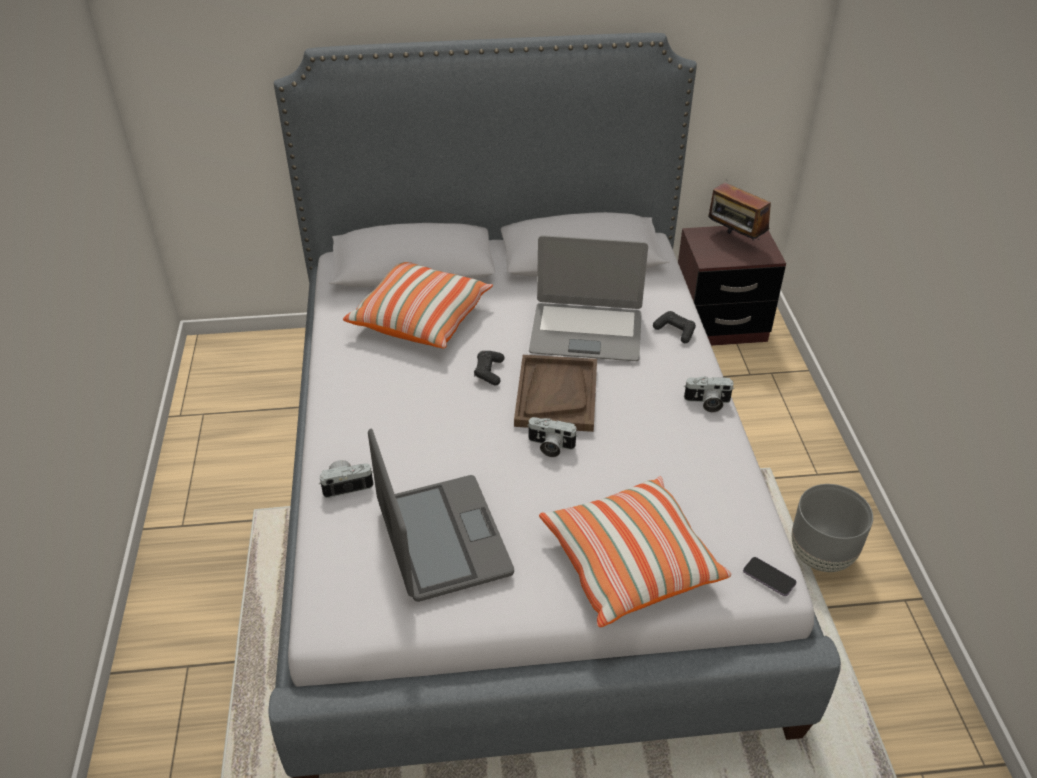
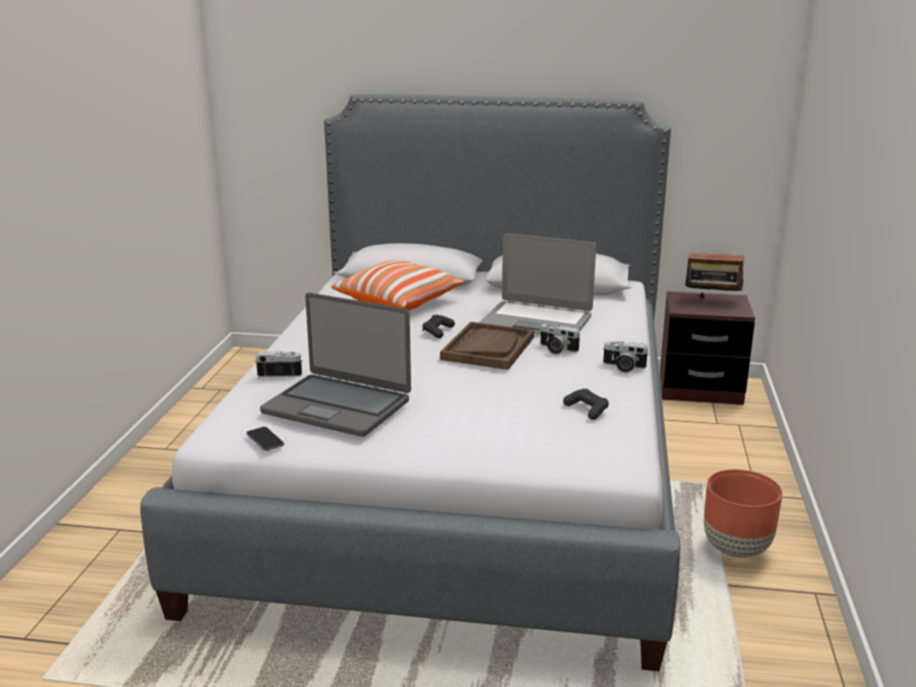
camera: 15 degrees right, 20 degrees down
laptop [368,428,514,602] -> laptop turned 120 degrees clockwise [260,292,411,437]
camera [527,417,578,457] -> camera moved to [540,324,580,354]
pillow [539,476,731,627] -> none
black game controller [653,311,696,343] -> black game controller moved to [563,389,609,420]
radio [708,182,771,241] -> radio turned 45 degrees counterclockwise [685,244,745,298]
phone [743,557,797,596] -> phone moved to [246,427,284,451]
grey planter [792,484,873,572] -> brown planter [704,469,783,558]

